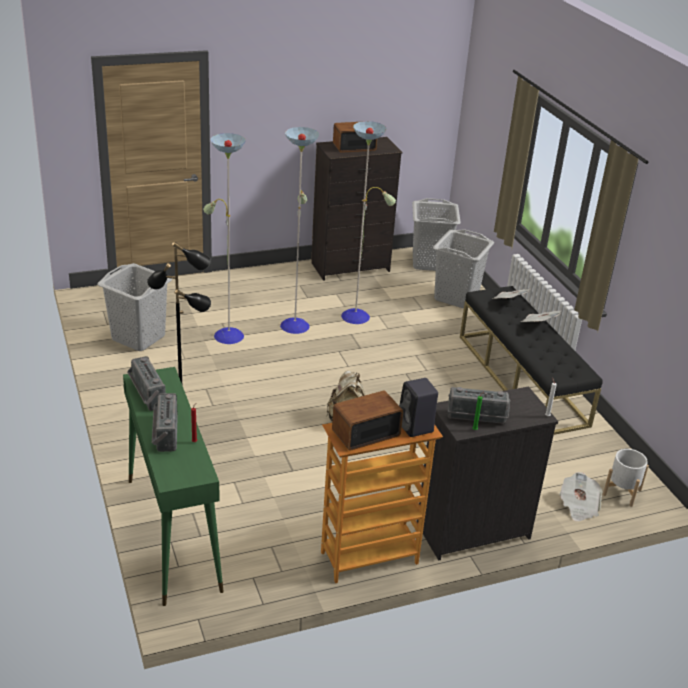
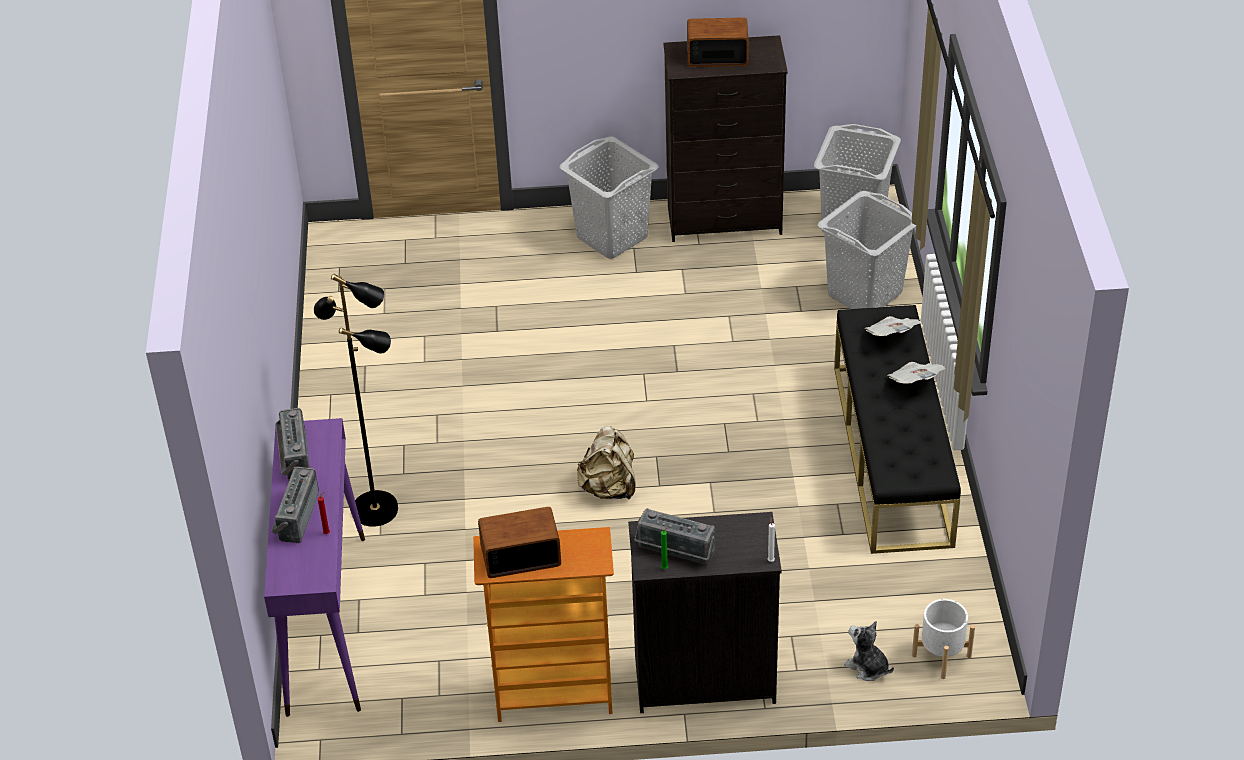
camera: 20 degrees right, 10 degrees up
grey laundry basket [98,263,172,351] -> grey laundry basket moved to [559,136,659,259]
green console table [123,367,224,606] -> purple console table [264,418,365,717]
floor lamp [203,121,396,344] -> none
black speaker [399,378,438,437] -> none
newspaper [560,472,602,521] -> plush toy [844,621,894,681]

